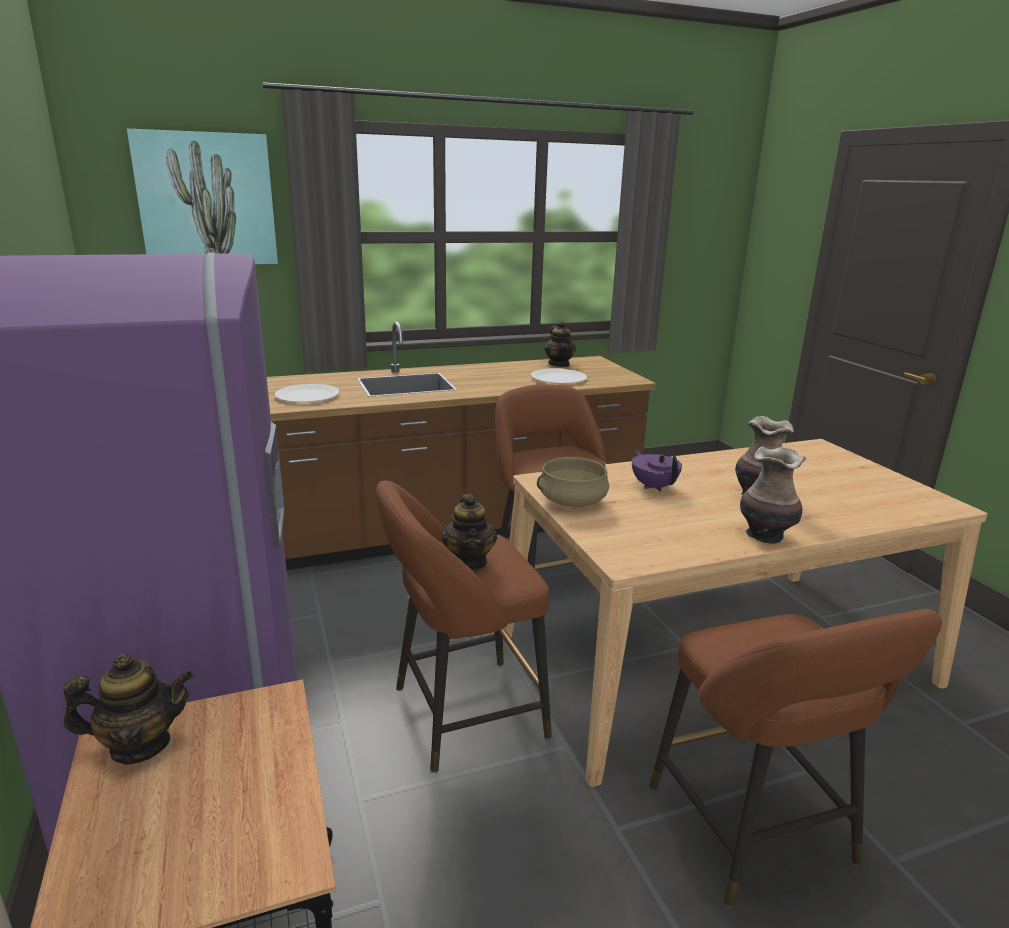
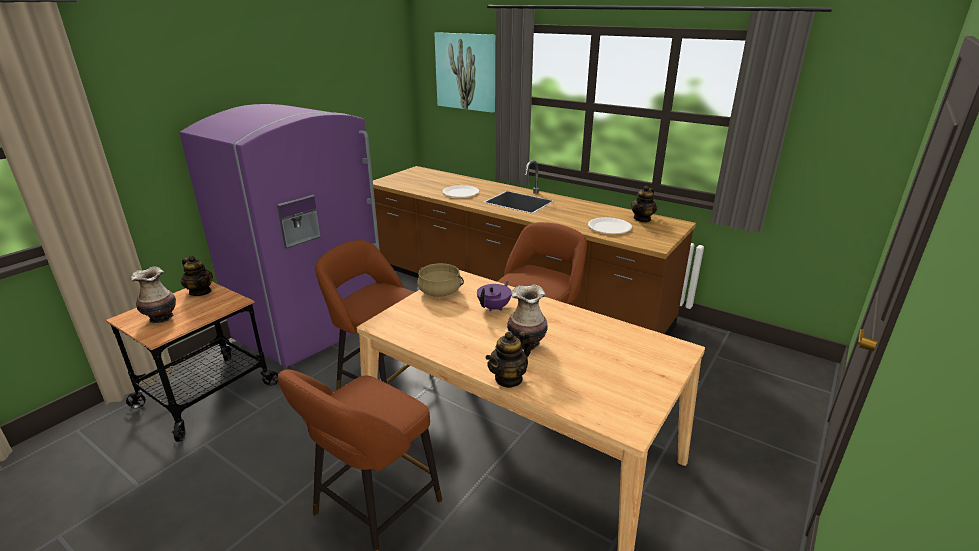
camera: 55 degrees right, 5 degrees up
teapot [441,494,497,570] -> teapot moved to [485,331,531,388]
vase [740,447,806,544] -> vase moved to [131,266,176,323]

